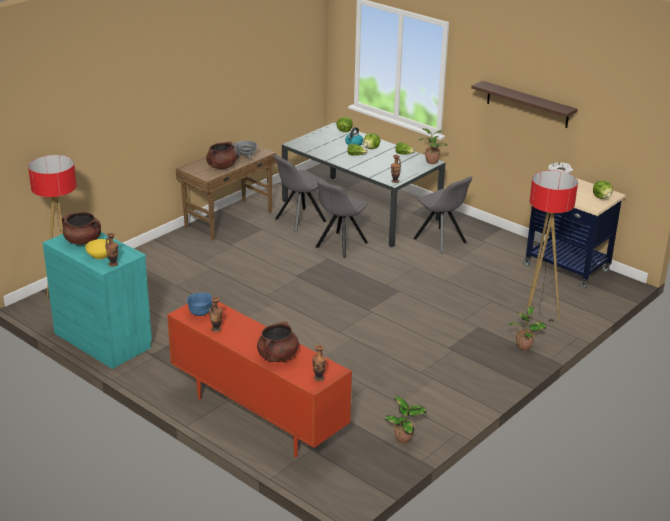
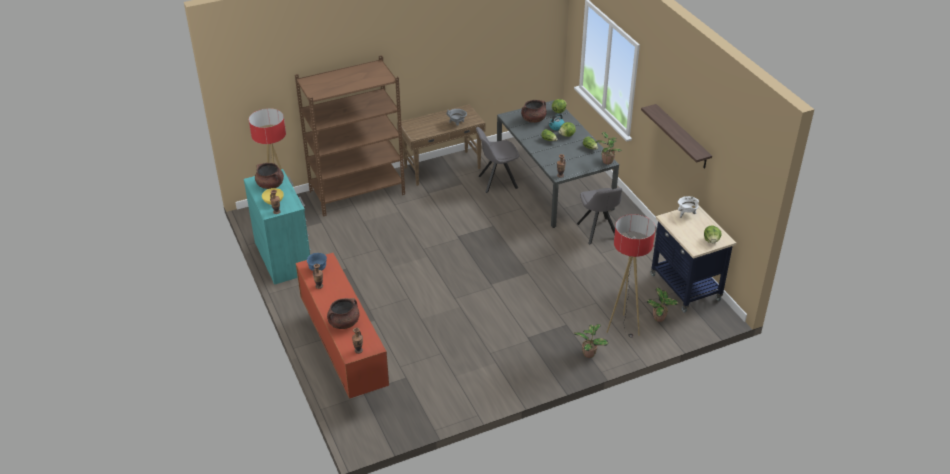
camera: 25 degrees right, 10 degrees up
brown cooking pot [206,142,237,169] -> brown cooking pot moved to [521,100,547,123]
grey chair [316,180,368,258] -> none
potted plant [384,396,427,443] -> potted plant moved to [647,287,678,322]
none -> brown bookcase [295,55,405,217]

